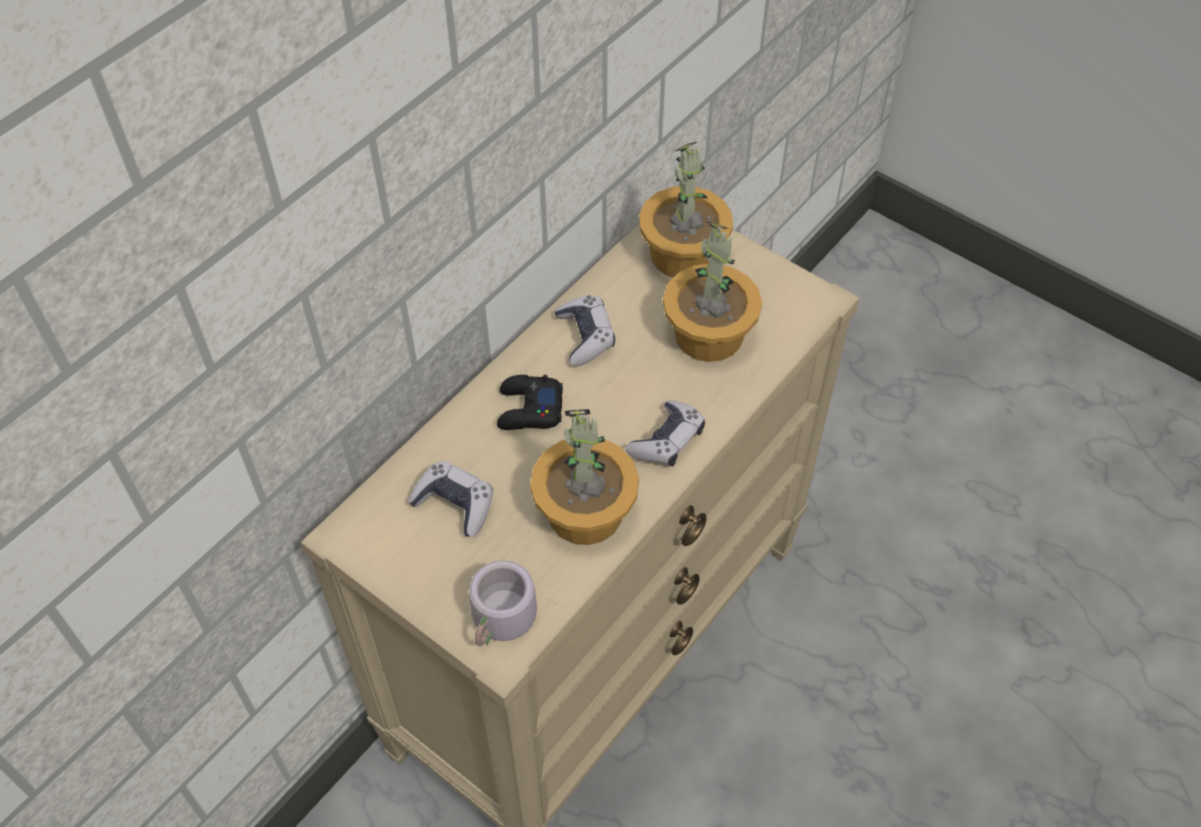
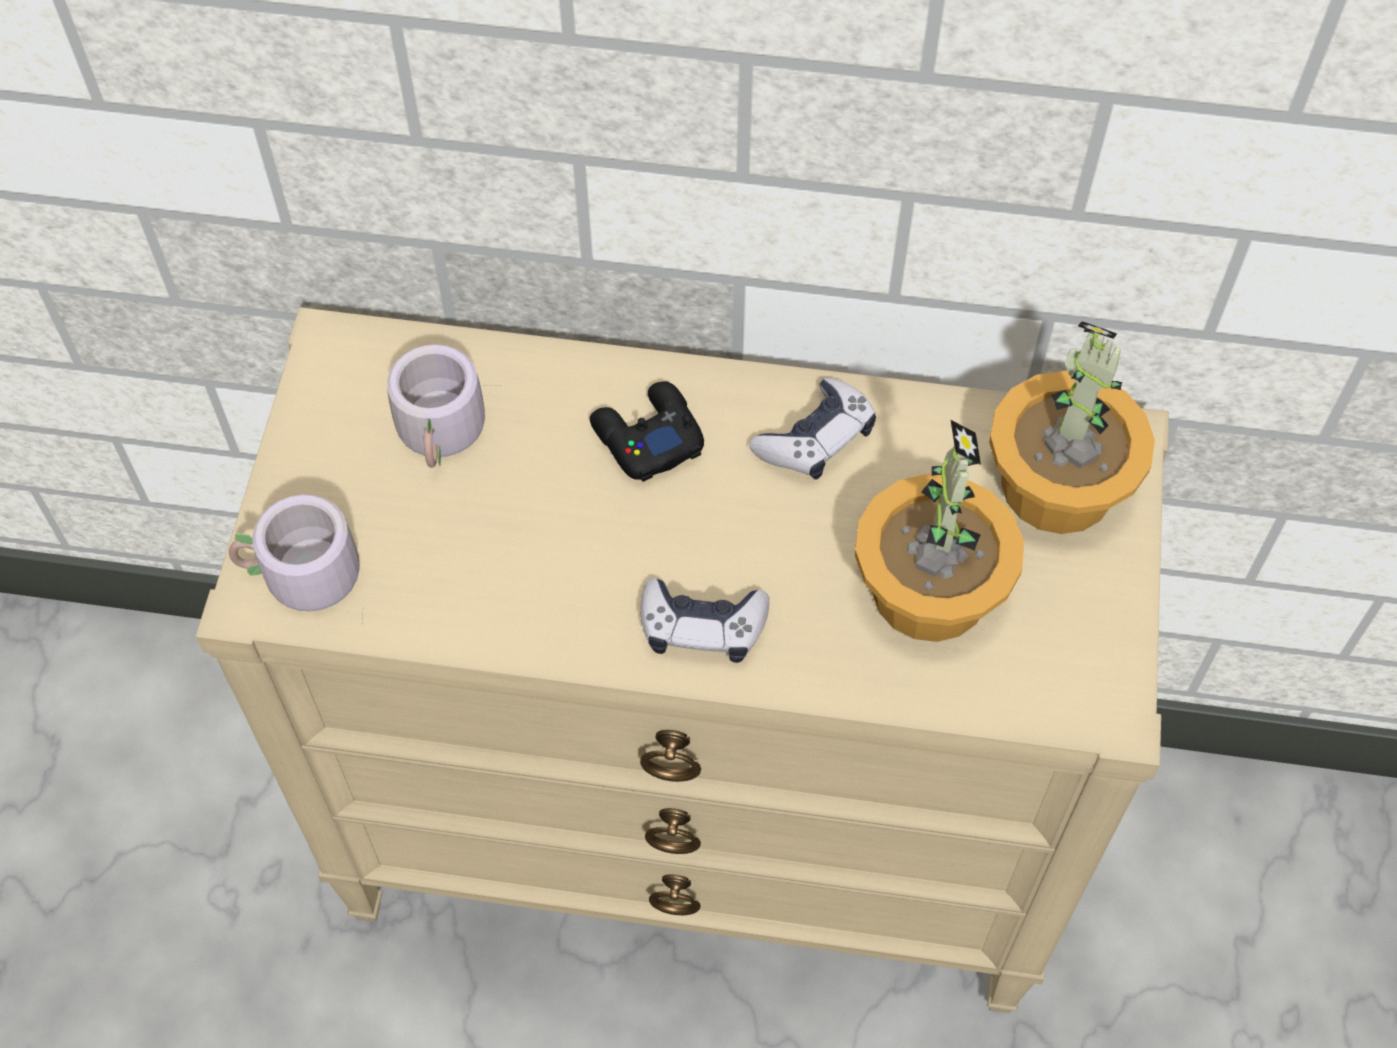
camera: 60 degrees right, 5 degrees up
game controller [408,460,493,537] -> grey mug [387,344,502,468]
potted plant [530,409,639,545] -> none

